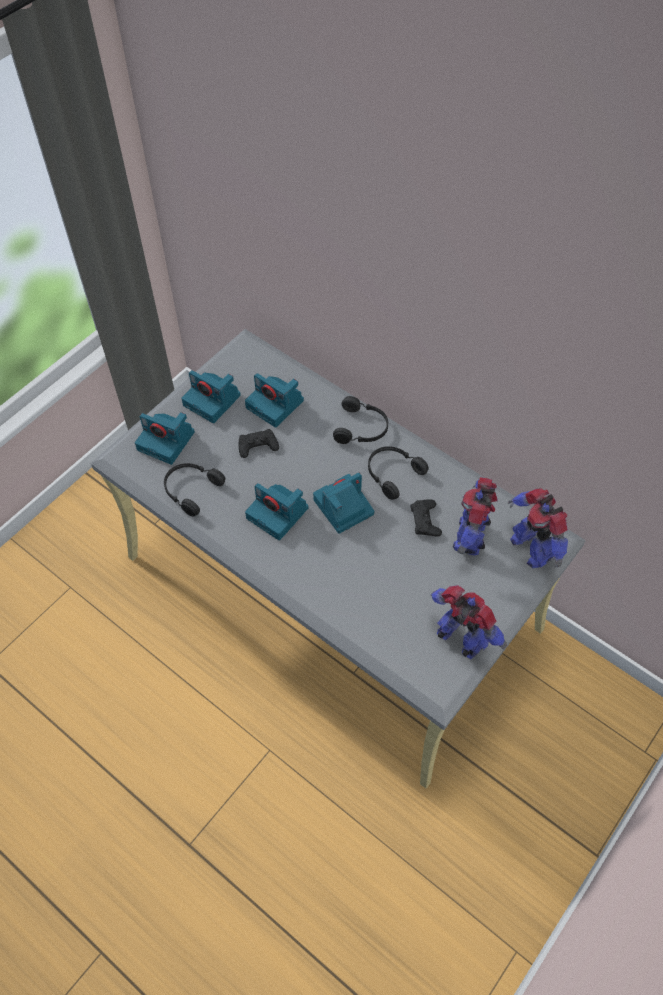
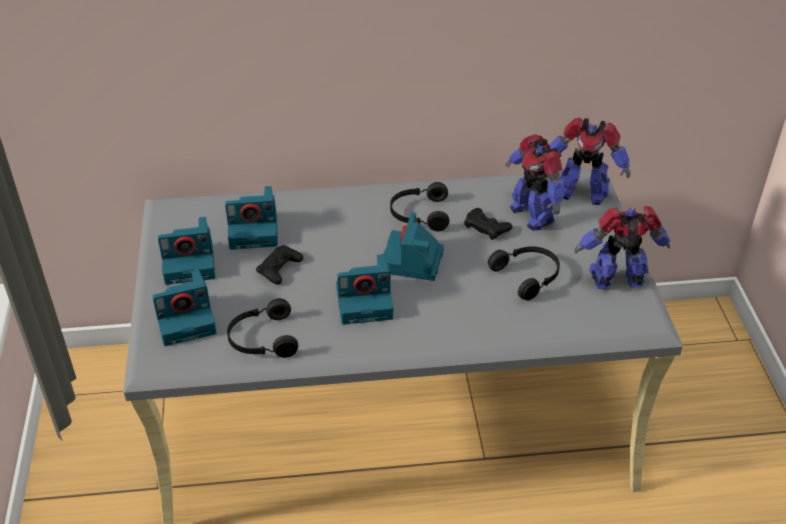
camera: 45 degrees left, 15 degrees down
black headphones [333,396,388,444] -> black headphones moved to [488,246,560,301]

